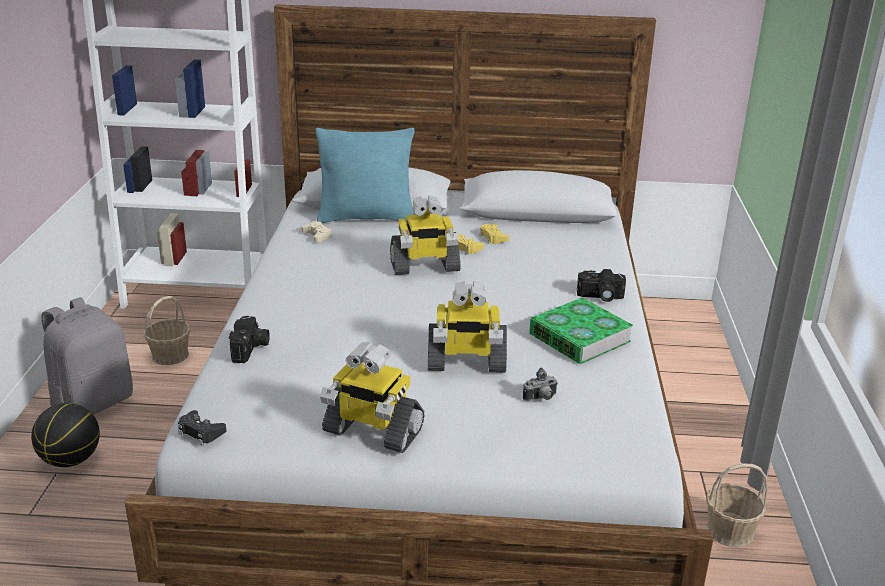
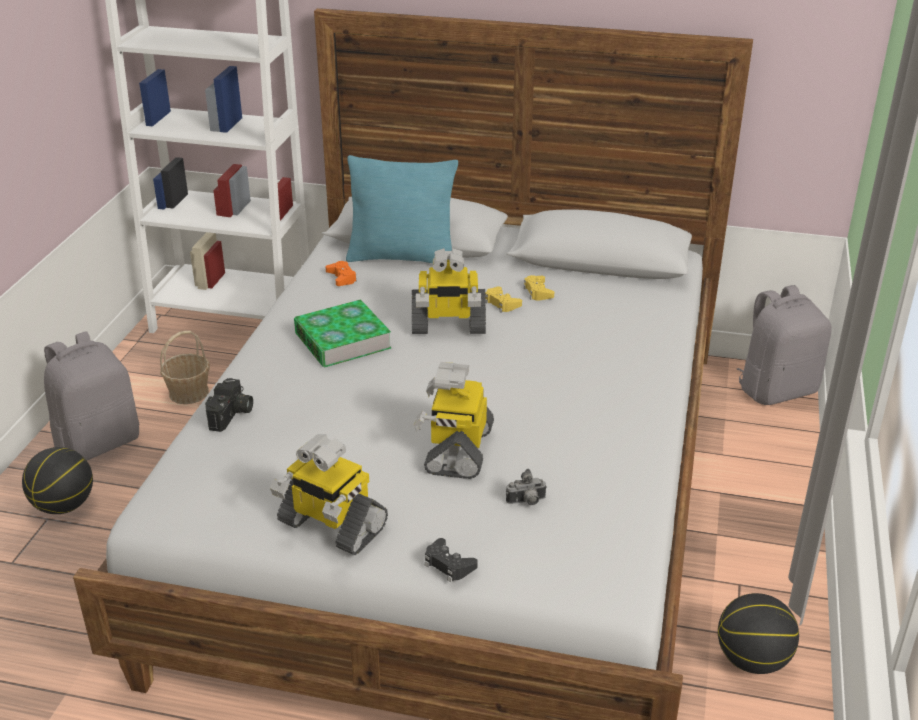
camera: 10 degrees right, 5 degrees up
black game controller [178,410,226,445] -> black game controller moved to [425,538,478,582]
beige game controller [301,221,332,242] -> orange game controller [325,261,357,286]
toy robot [428,281,507,373] -> toy robot turned 90 degrees clockwise [414,362,494,479]
book [529,297,633,364] -> book moved to [294,299,391,368]
camera [577,269,626,302] -> none
basket [706,463,768,547] -> basketball [718,593,799,674]
none -> grey backpack [737,285,832,405]

